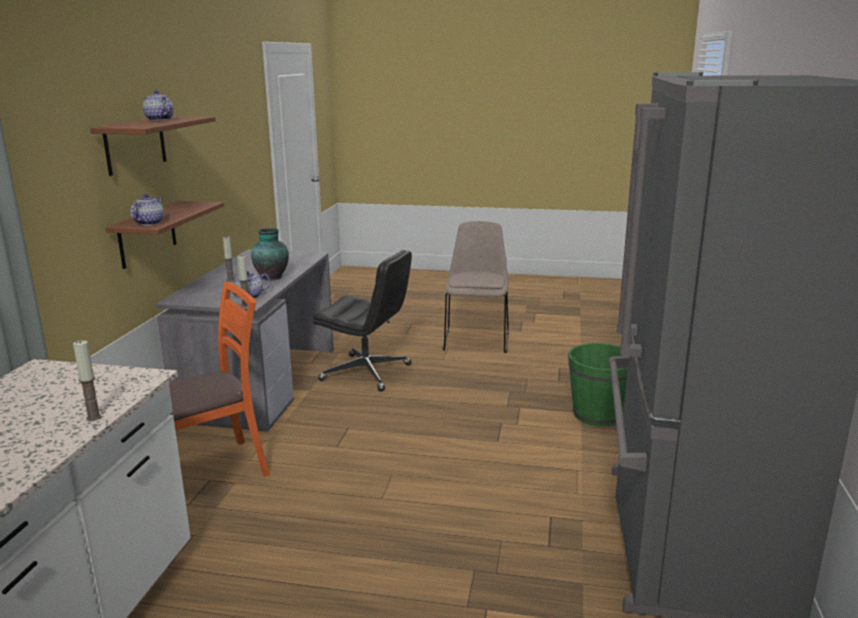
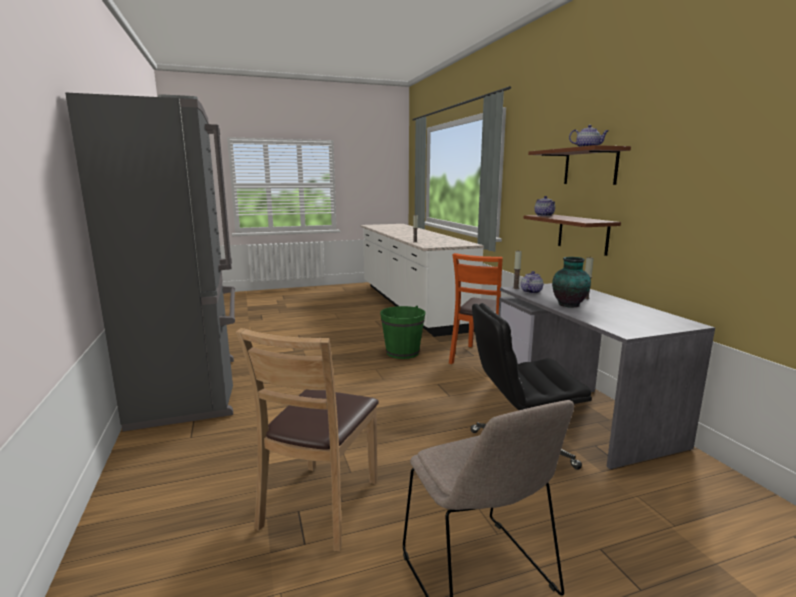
camera: 150 degrees right, 5 degrees down
green bucket [568,343,628,427] -> green bucket moved to [380,306,425,359]
none -> brown chair [236,328,379,551]

